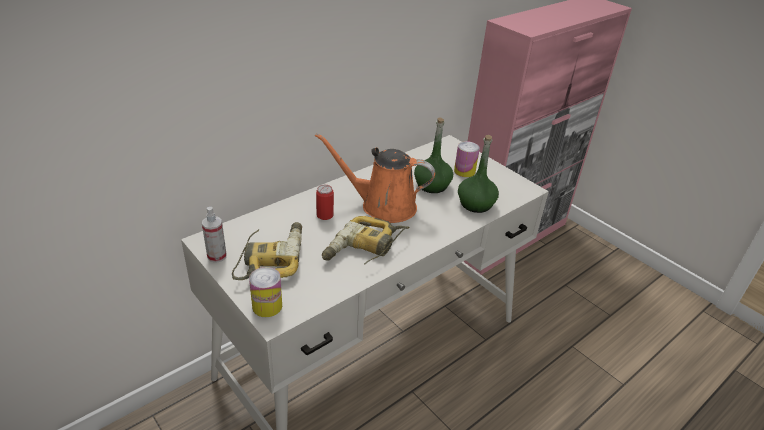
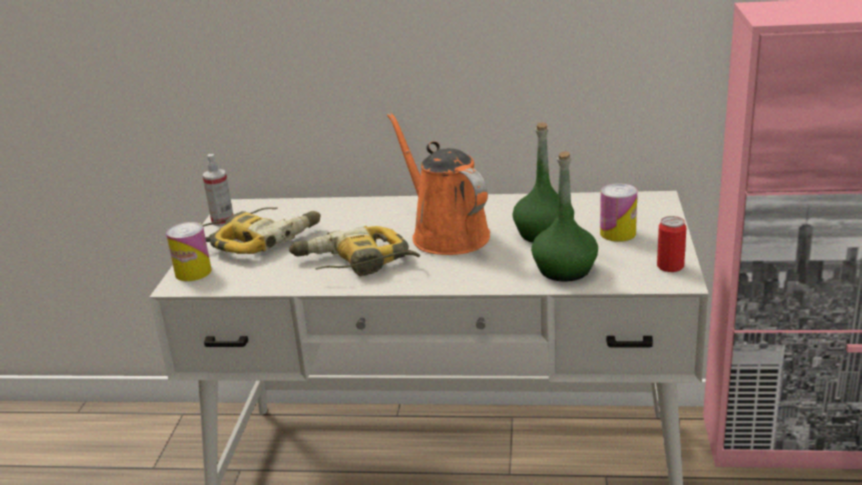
camera: 50 degrees right, 10 degrees down
can [316,185,334,220] -> can moved to [657,216,686,272]

